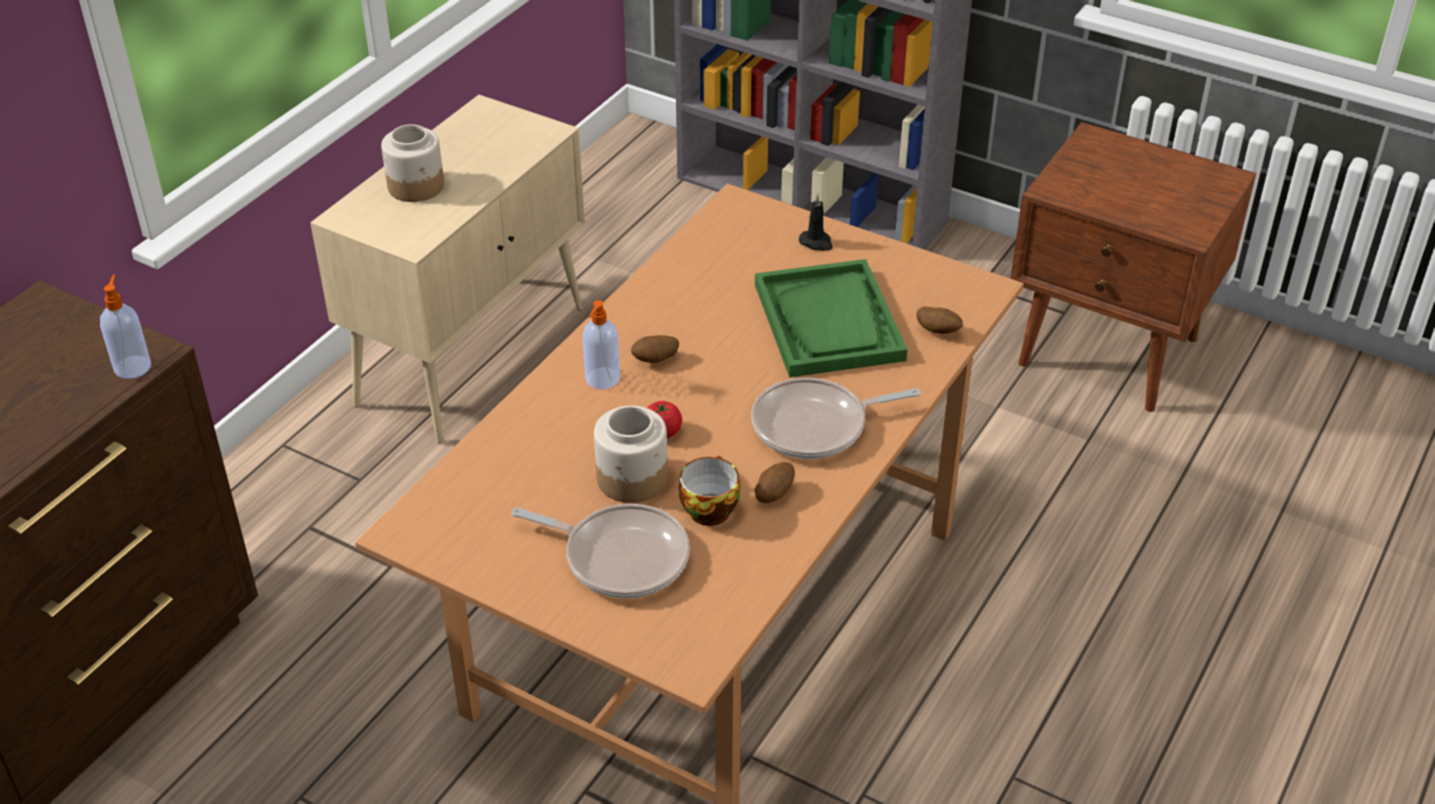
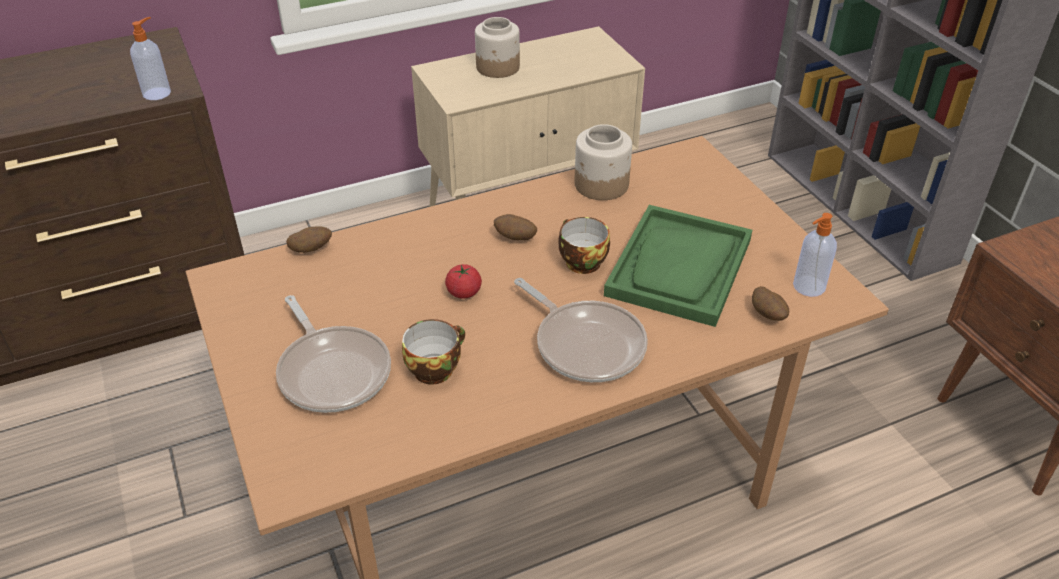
camera: 35 degrees right, 0 degrees up
soap dispenser [582,300,620,389] -> soap dispenser moved to [793,213,837,297]
jar [594,406,668,503] -> jar moved to [574,124,632,200]
frying pan [752,378,921,459] -> frying pan turned 150 degrees counterclockwise [514,278,648,382]
potato [755,462,795,503] -> potato moved to [286,226,332,253]
black candle [799,193,833,251] -> none
none -> cup [559,217,610,274]

